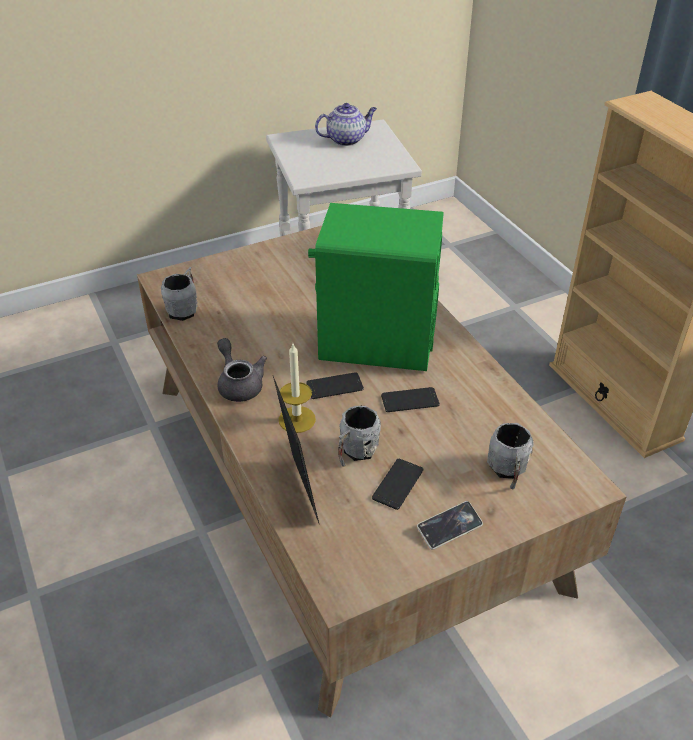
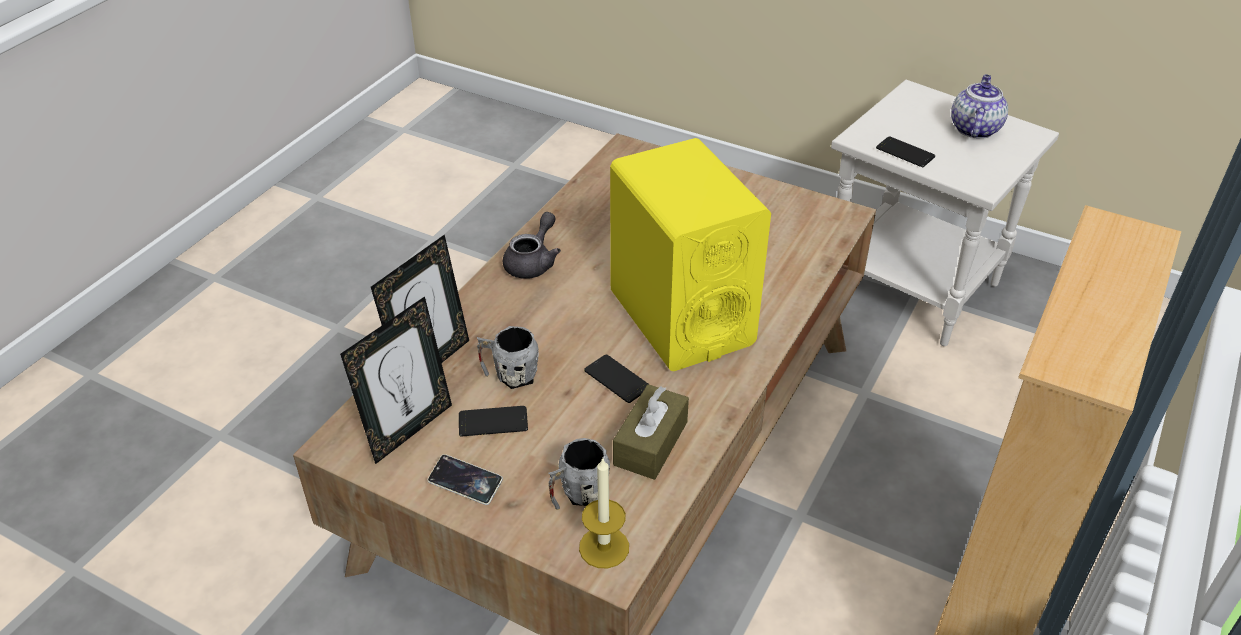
camera: 55 degrees right, 0 degrees up
grey mug [161,267,198,321] -> none
candle [279,344,316,433] -> candle moved to [579,457,629,568]
phone [306,372,364,399] -> phone moved to [876,137,935,167]
green speaker [308,203,444,371] -> yellow speaker [610,138,771,371]
teapot [315,103,377,146] -> teapot turned 105 degrees counterclockwise [951,74,1008,139]
none -> picture frame [340,296,452,464]
none -> brown tissue box [613,384,689,480]

